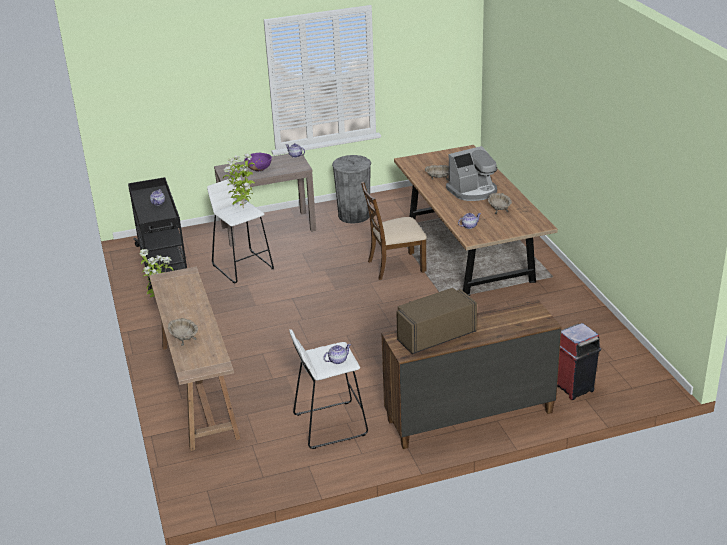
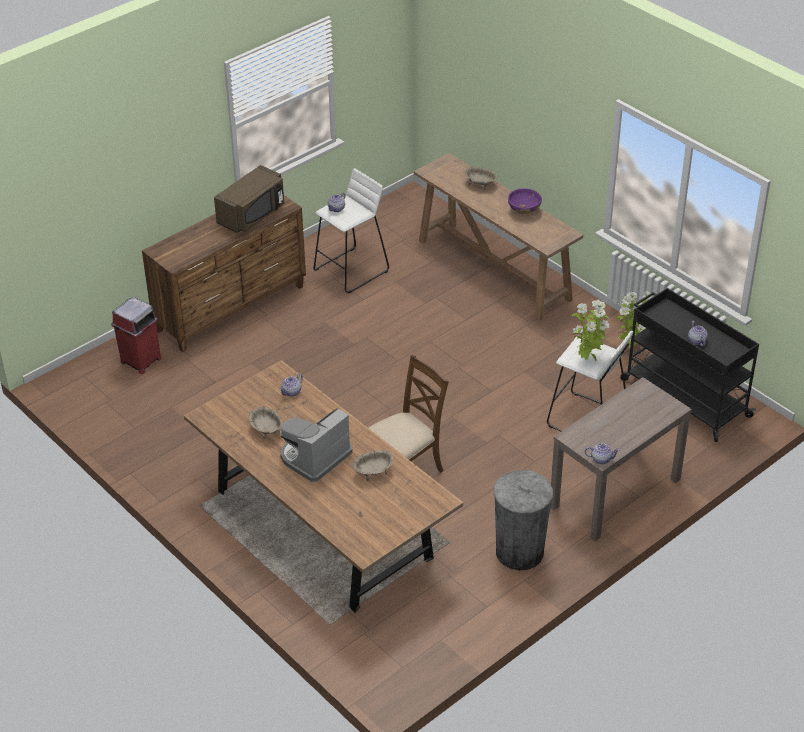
camera: 155 degrees right, 10 degrees up
purple bowl [244,153,272,171] -> purple bowl moved to [508,189,542,214]

